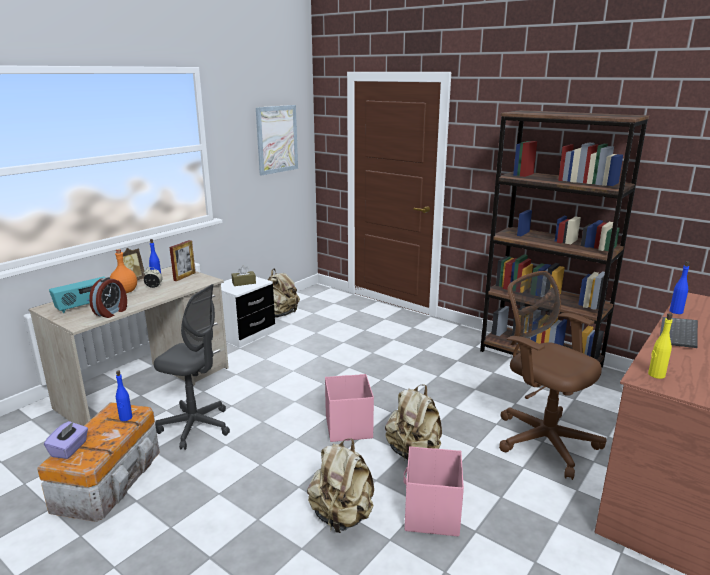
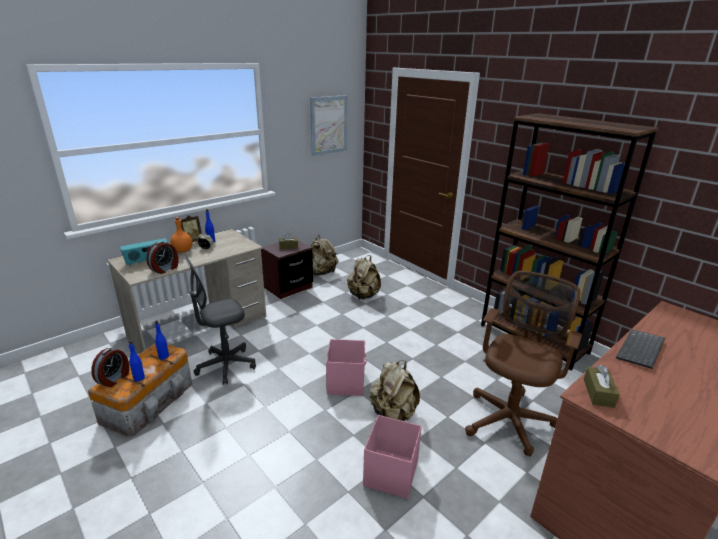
camera: 10 degrees right, 5 degrees up
purple tissue box [44,421,88,459] -> alarm clock [92,348,129,387]
grey office chair [154,284,230,450] -> grey office chair turned 120 degrees clockwise [184,255,256,385]
picture frame [169,240,195,281] -> none
white nightstand [221,277,275,348] -> brown nightstand [261,240,313,299]
beige backpack [307,438,374,533] -> beige backpack moved to [347,255,381,300]
brown office chair [499,271,606,480] -> brown office chair turned 60 degrees clockwise [465,271,582,456]
yellow bottle [648,313,673,379] -> brown tissue box [584,365,620,408]
blue bottle [669,261,689,314] -> blue bottle moved to [129,340,145,382]

